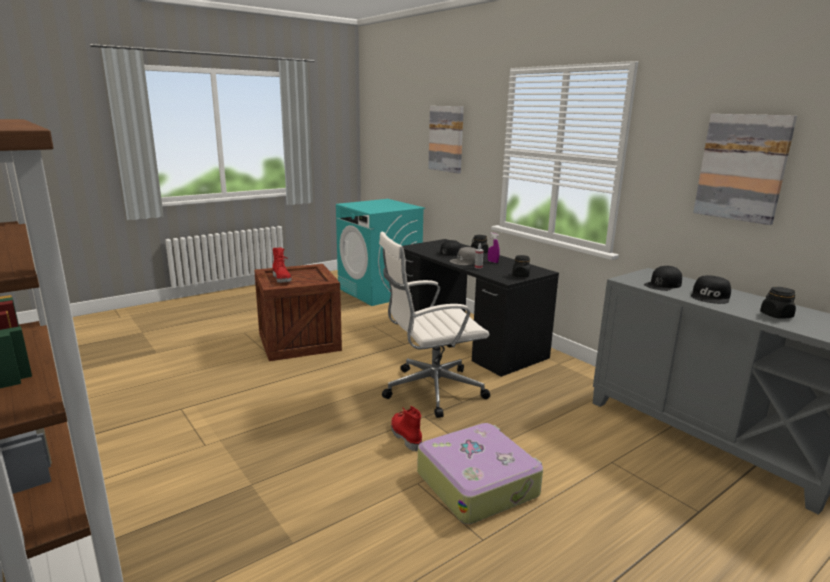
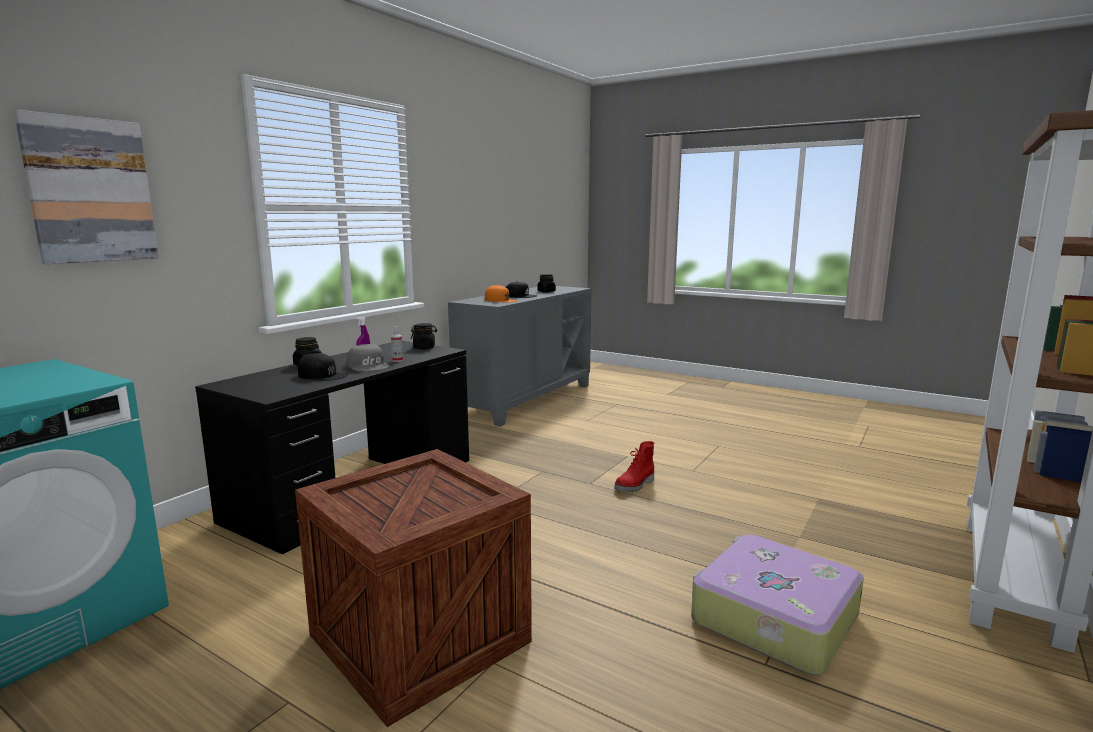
camera: 110 degrees left, 5 degrees down
red boot [272,248,292,283] -> none
white office chair [379,232,490,418] -> none
suitcase [417,423,543,524] -> suitcase moved to [691,534,864,675]
black cap [644,266,682,291] -> orange cap [485,285,517,302]
picture [693,114,797,225] -> none

